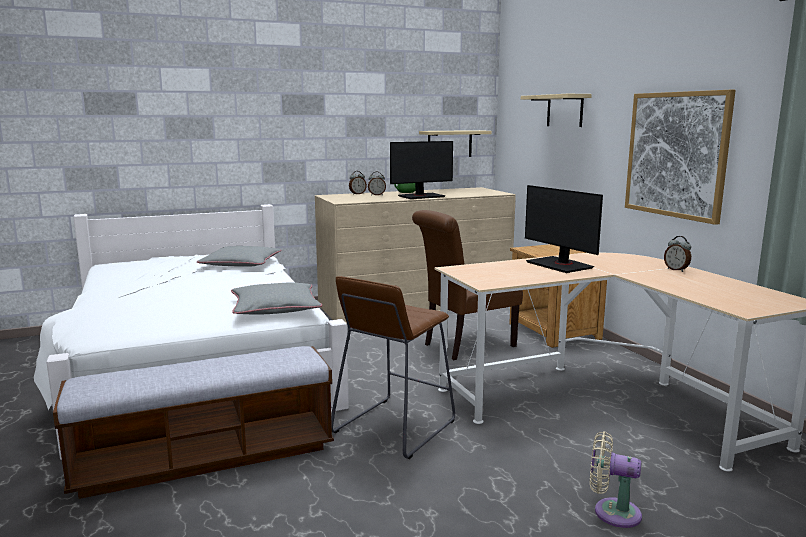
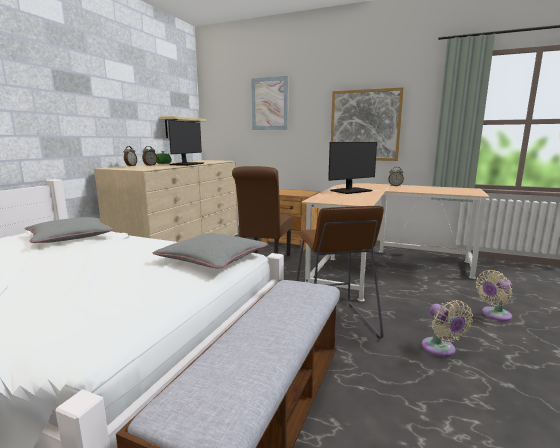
camera: 45 degrees left, 0 degrees up
beige shelf [521,94,592,127] -> picture [251,76,288,130]
monitor [525,185,603,273] -> monitor turned 45 degrees counterclockwise [328,142,377,194]
none -> beige fan [422,300,473,357]

